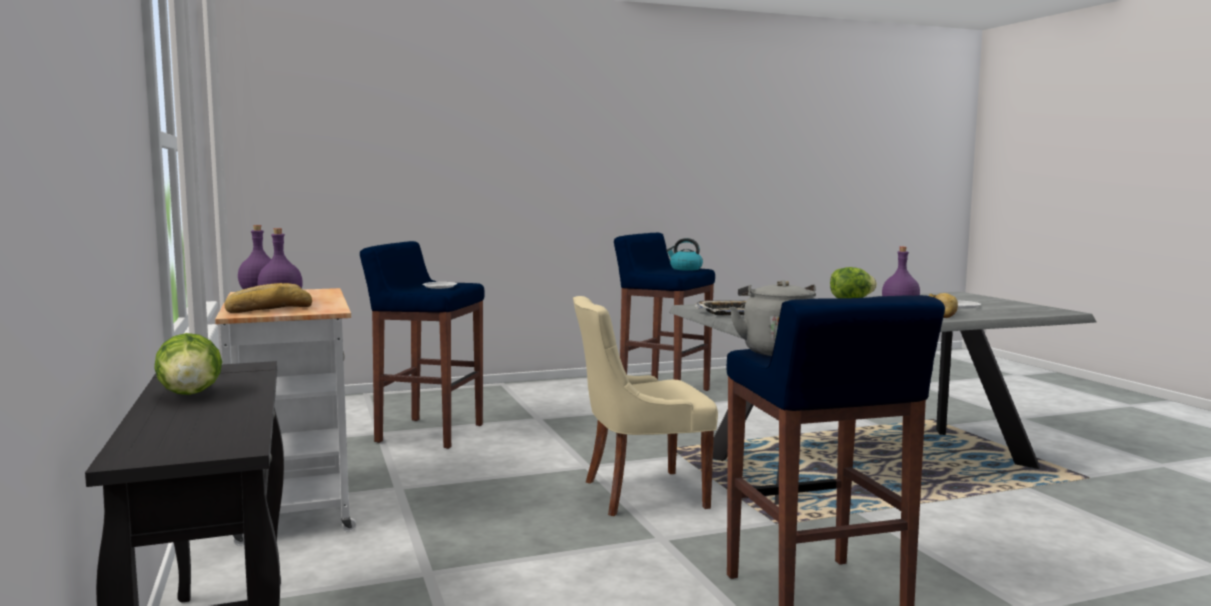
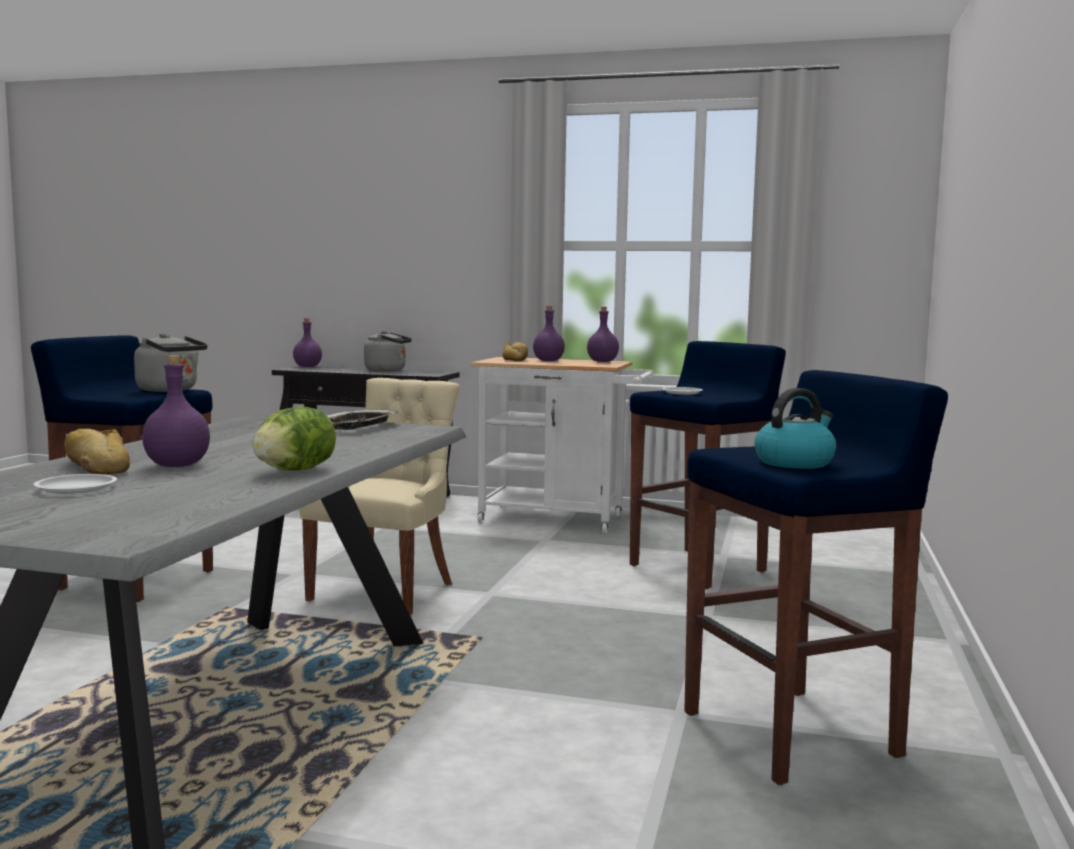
camera: 125 degrees right, 0 degrees up
lettuce [154,333,222,395] -> grey kettle [364,331,412,372]
none -> purple bottle [293,318,322,367]

